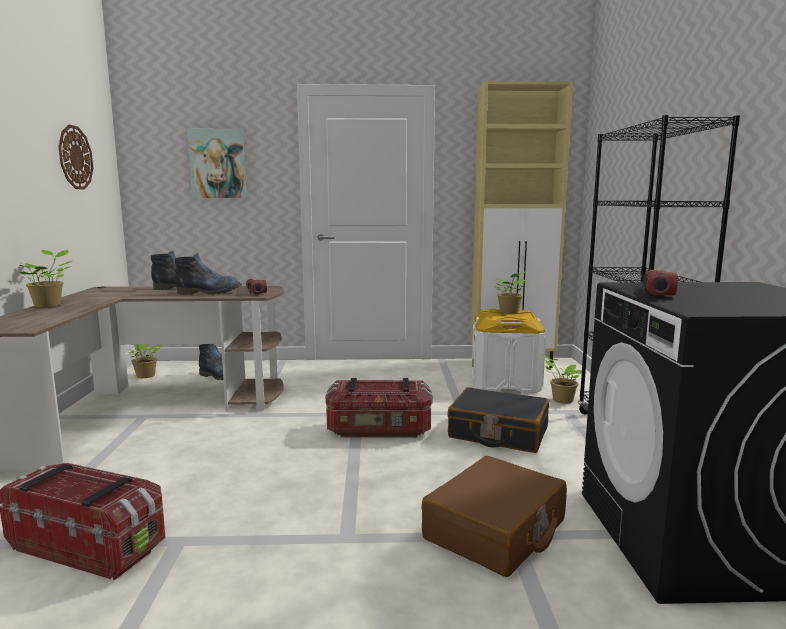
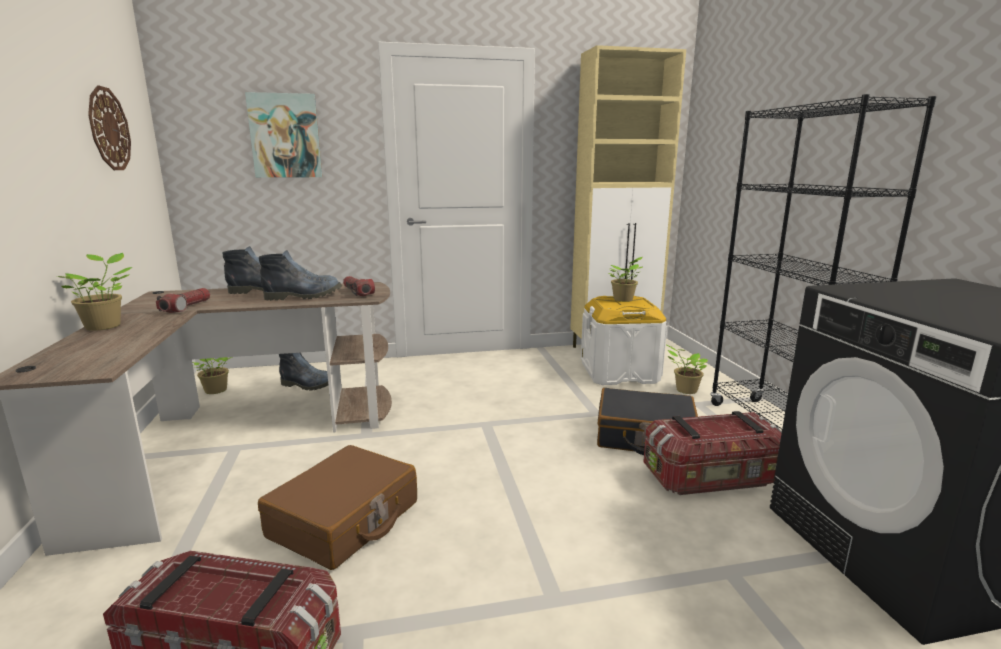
camera: 10 degrees left, 5 degrees up
storage box [325,378,433,437] -> storage box moved to [643,411,782,495]
brown suitcase [422,456,567,577] -> brown suitcase moved to [258,445,417,570]
flashlight [642,270,678,296] -> flashlight moved to [156,288,210,313]

